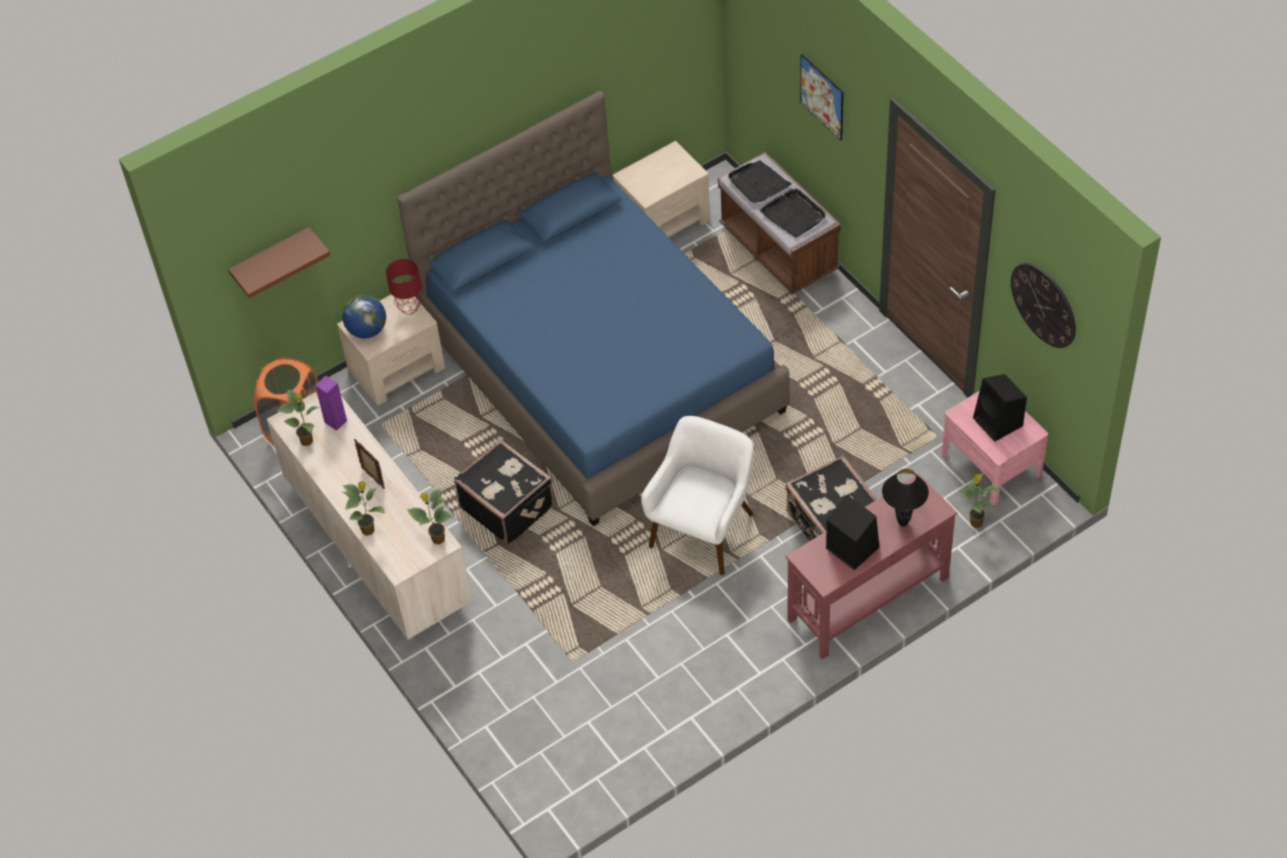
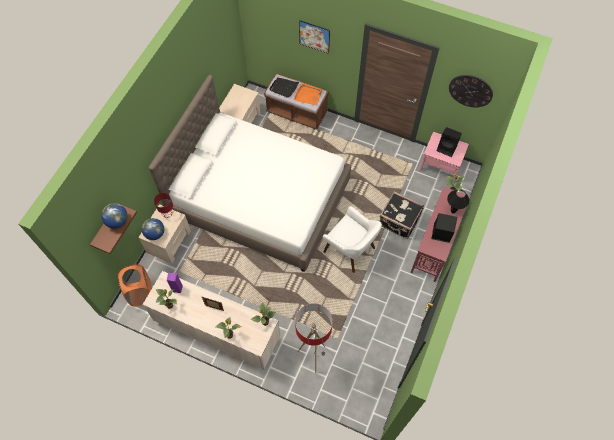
camera: 35 degrees left, 10 degrees up
blue bed [397,91,790,526] -> white bed [149,75,351,272]
black suitcase [454,440,554,545] -> none
white armchair [641,416,754,575] -> white armchair turned 135 degrees clockwise [323,206,382,273]
black tray [760,188,826,238] -> orange tray [294,83,323,105]
none -> globe [101,203,128,229]
none -> floor lamp [295,303,333,373]

